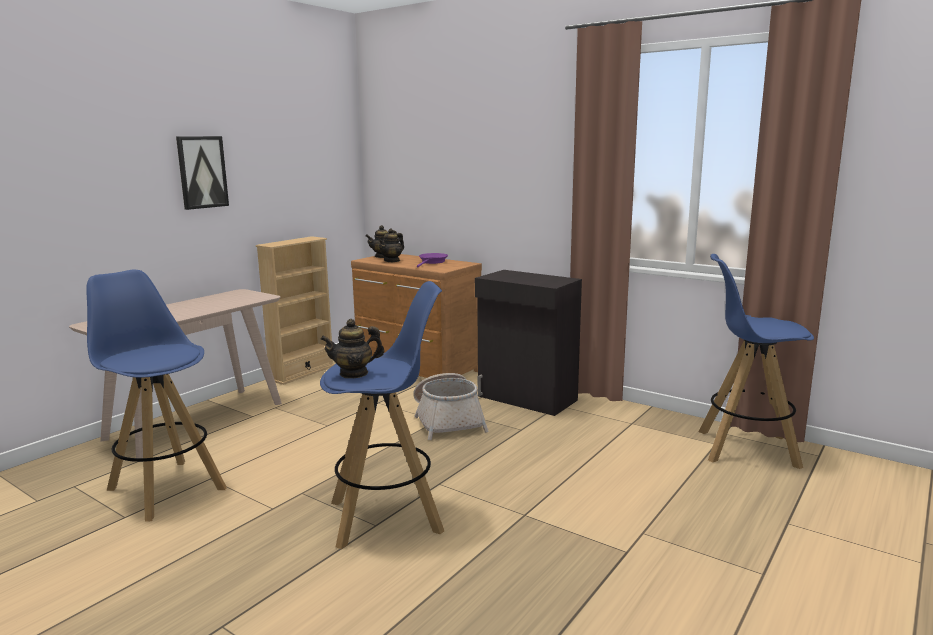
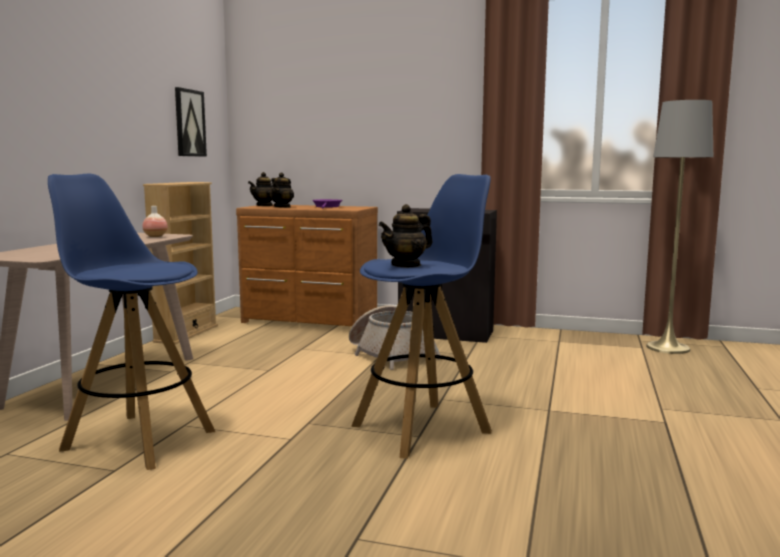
camera: 20 degrees left, 5 degrees down
picture [176,136,229,210] -> picture moved to [175,87,207,157]
blue stool [699,254,814,469] -> grey floor lamp [646,100,713,354]
none -> vase [142,206,168,237]

